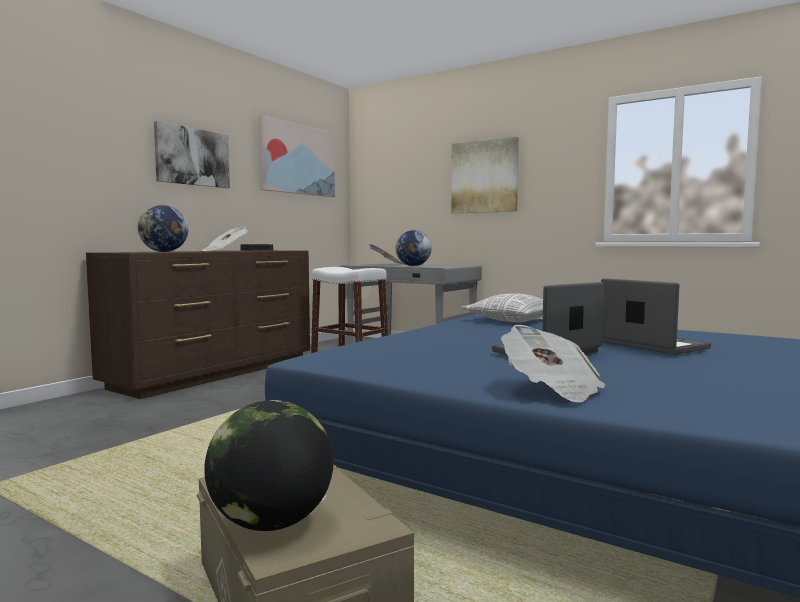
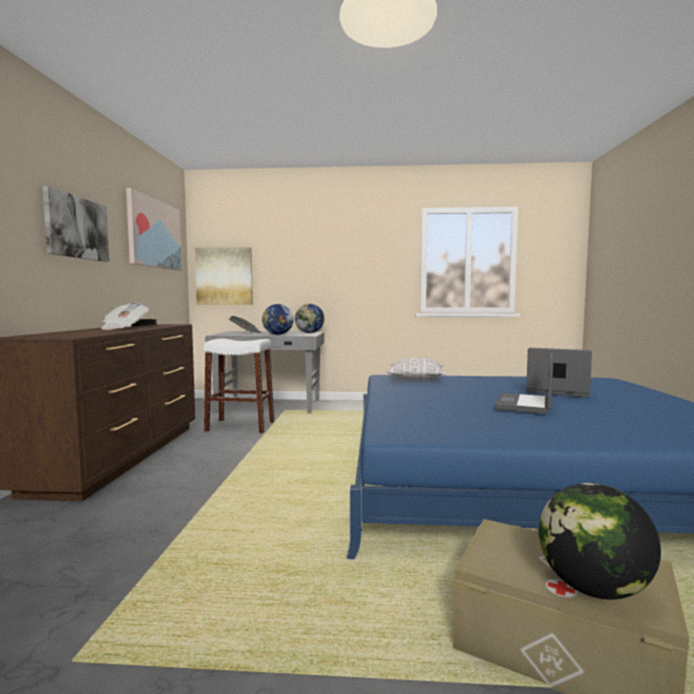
camera: 30 degrees left, 0 degrees up
globe [138,205,188,252] -> globe moved to [295,304,324,333]
picture [451,137,519,214] -> picture moved to [195,247,253,305]
newspaper [501,325,606,403] -> none

